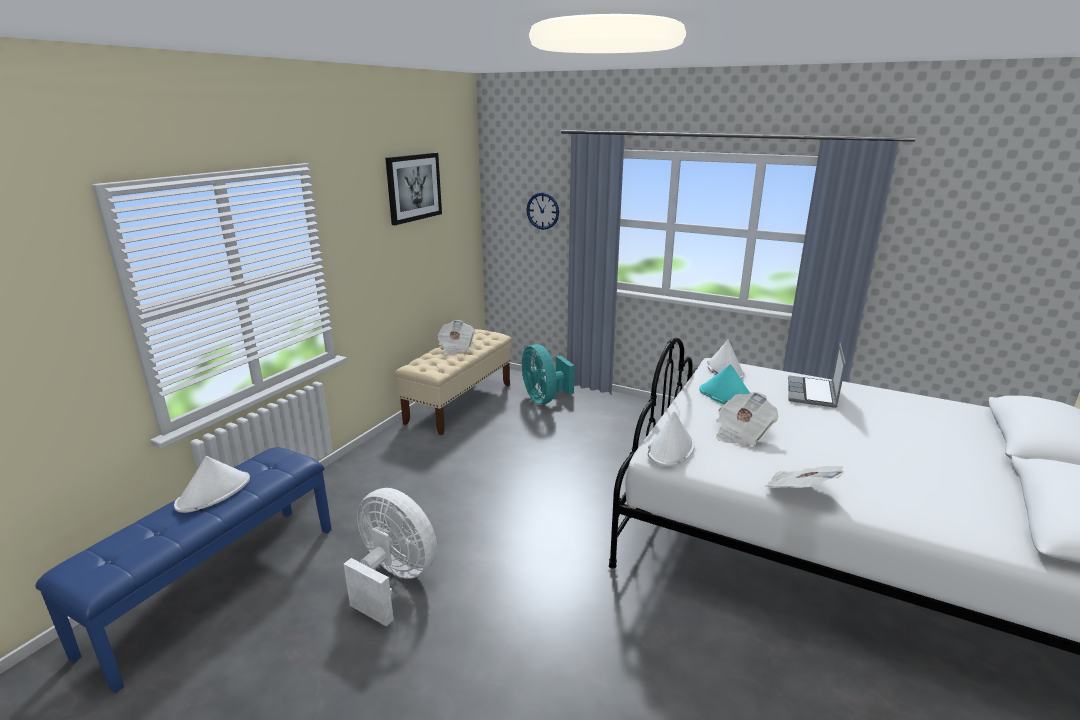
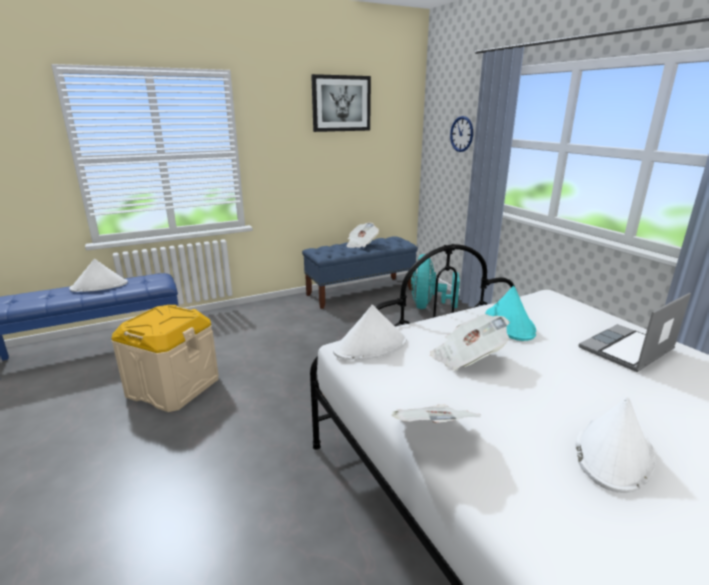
camera: 35 degrees right, 0 degrees up
white fan [344,488,437,627] -> beige storage box [111,305,219,412]
beige bench [395,329,512,435] -> blue bench [302,236,418,309]
white hat [707,339,745,379] -> white hat moved to [575,397,655,493]

